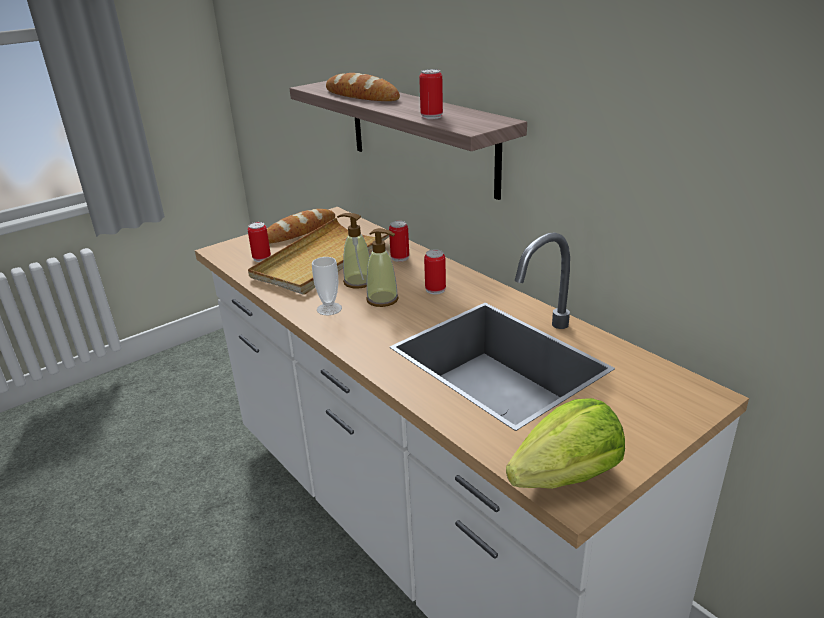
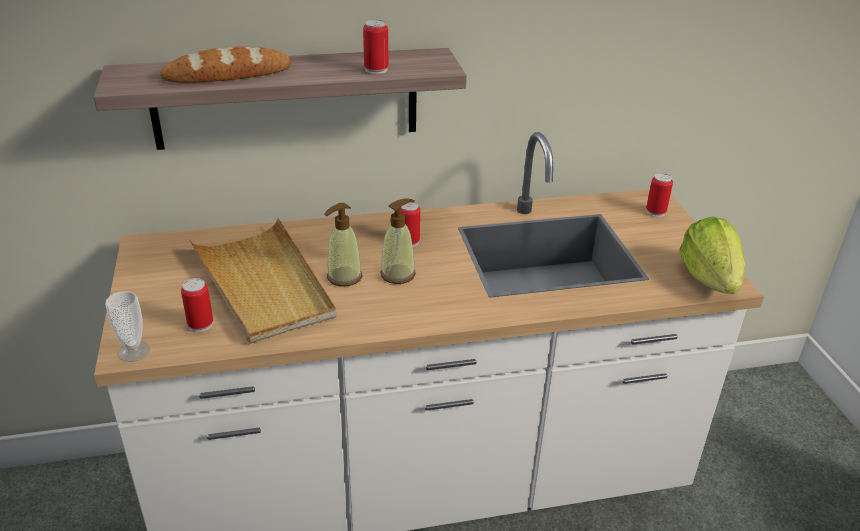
camera: 65 degrees left, 5 degrees up
bread [267,209,335,244] -> none
cup [312,257,342,315] -> cup moved to [105,291,150,362]
can [389,221,409,262] -> can moved to [646,173,673,217]

